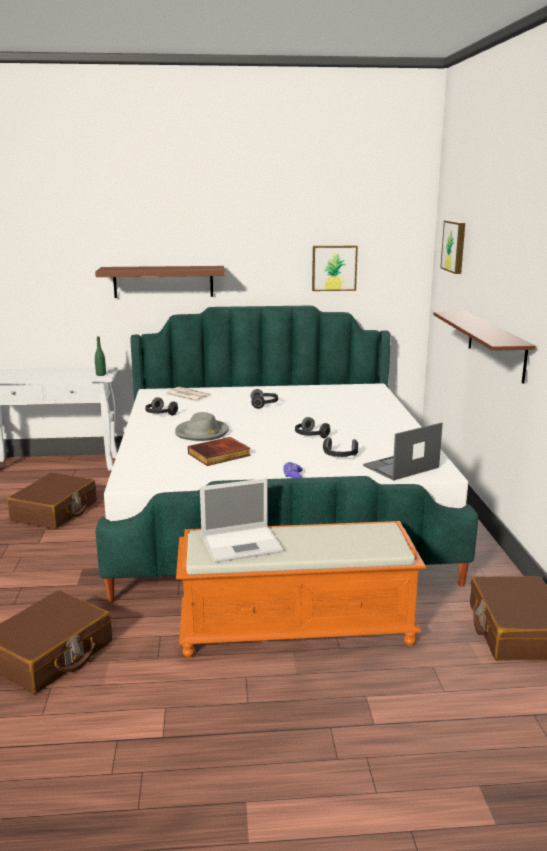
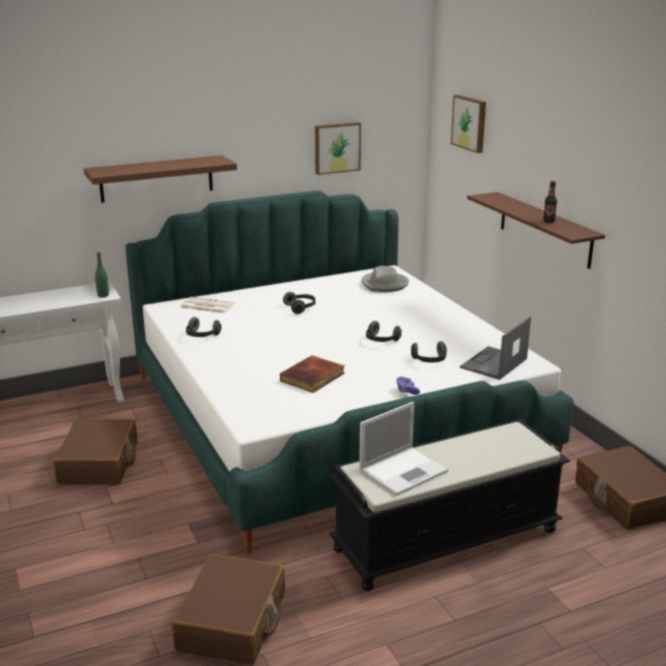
camera: 20 degrees left, 5 degrees up
grey hat [175,412,229,441] -> grey hat moved to [361,266,409,292]
orange bench [176,521,426,657] -> black bench [329,419,570,591]
none -> bottle [543,181,557,223]

